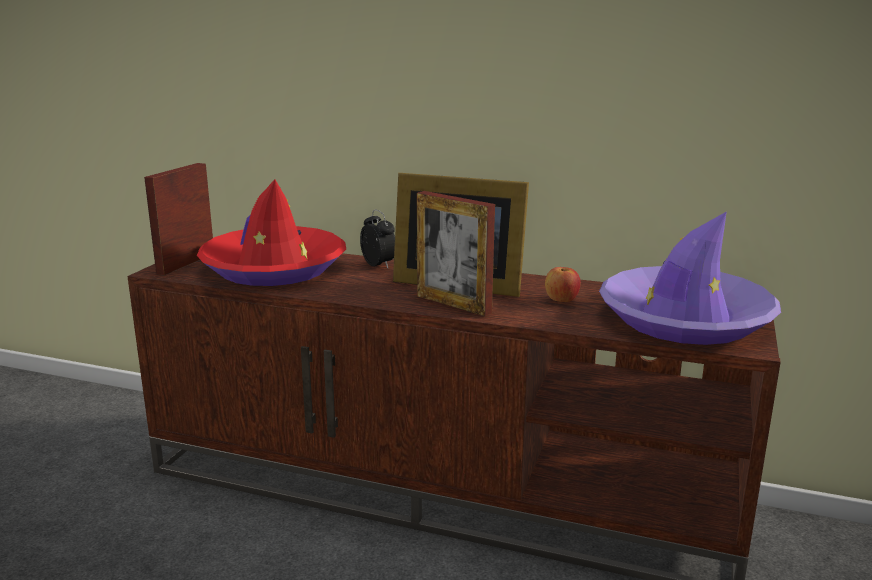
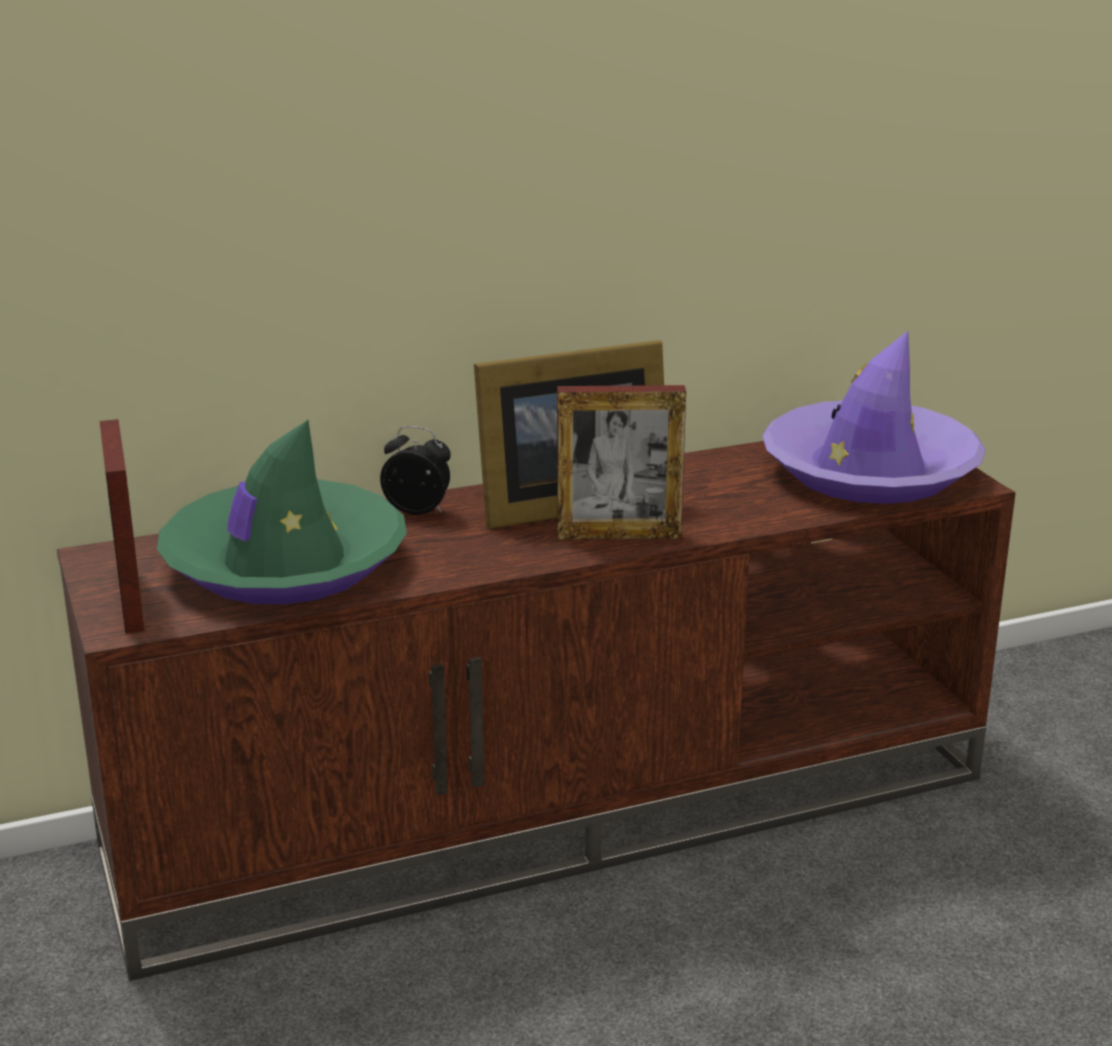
camera: 40 degrees left, 5 degrees up
red hat [197,179,346,286] -> green hat [157,420,407,604]
apple [545,267,581,302] -> none

